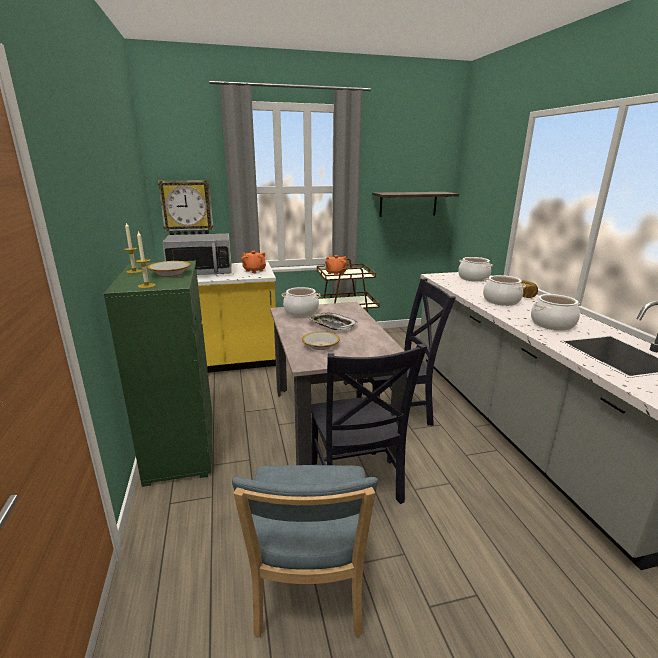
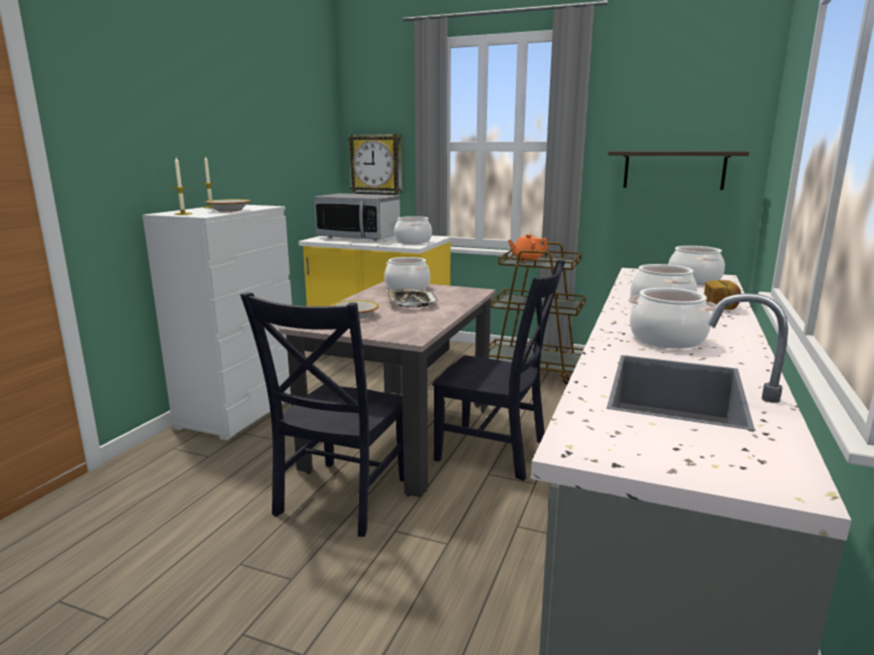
camera: 35 degrees right, 5 degrees down
green dresser [104,261,213,487] -> white dresser [142,205,292,440]
blue chair [232,465,378,637] -> none
orange teapot [241,251,266,273] -> cooking pot [394,216,432,244]

